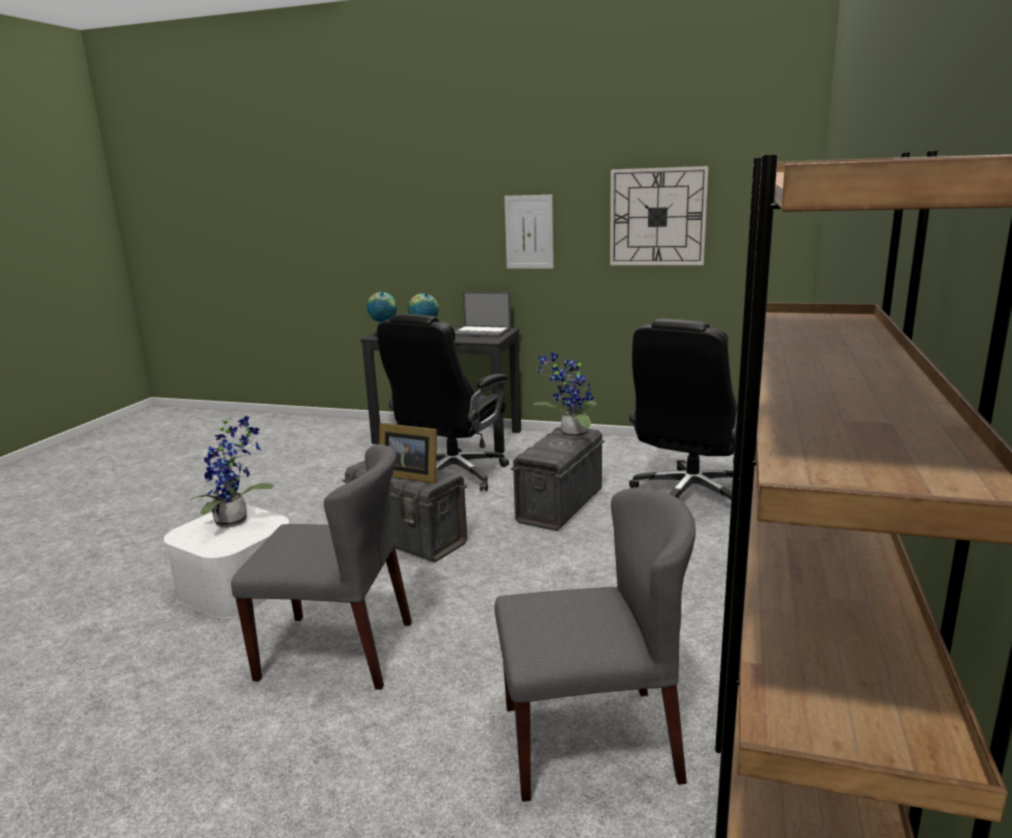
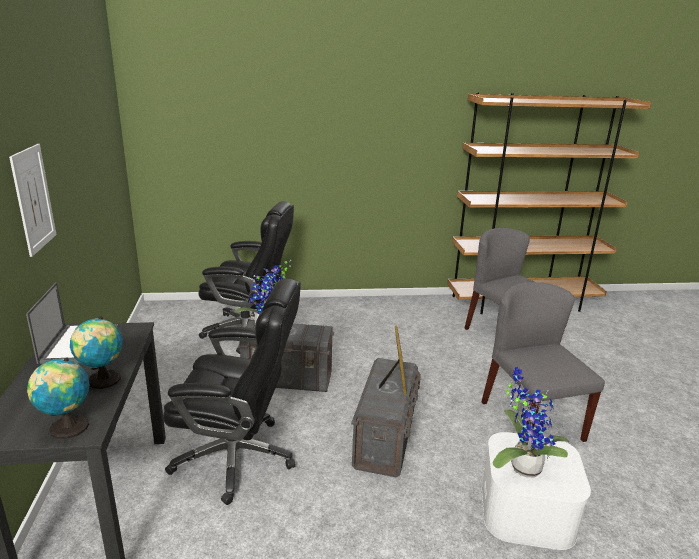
camera: 115 degrees left, 5 degrees up
wall clock [610,166,709,265] -> none

